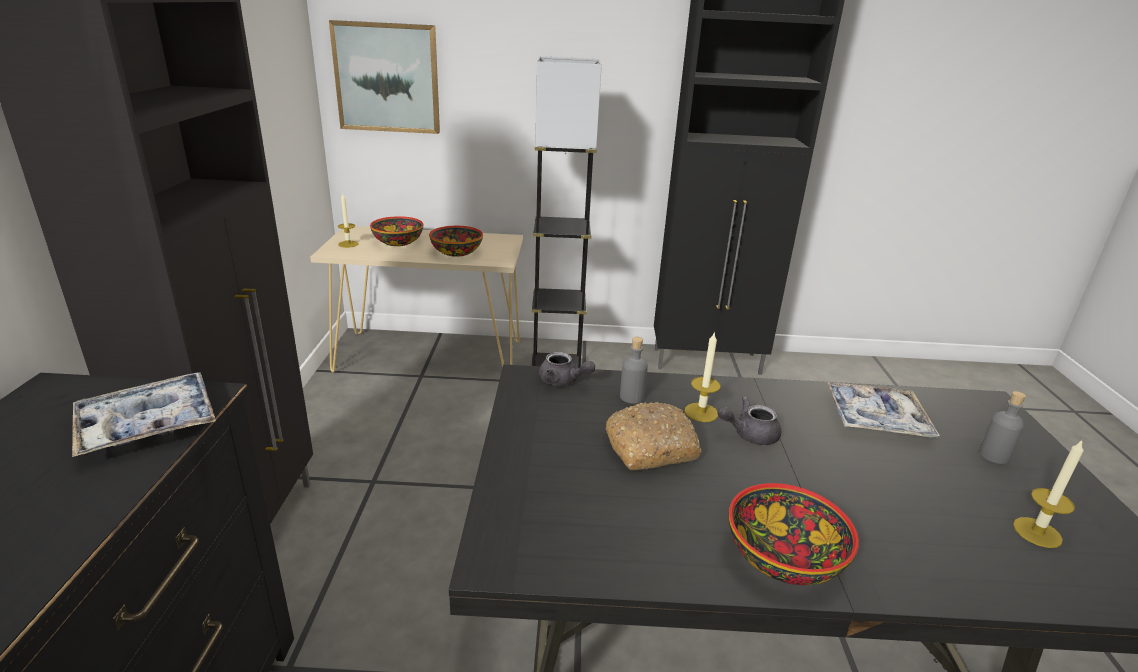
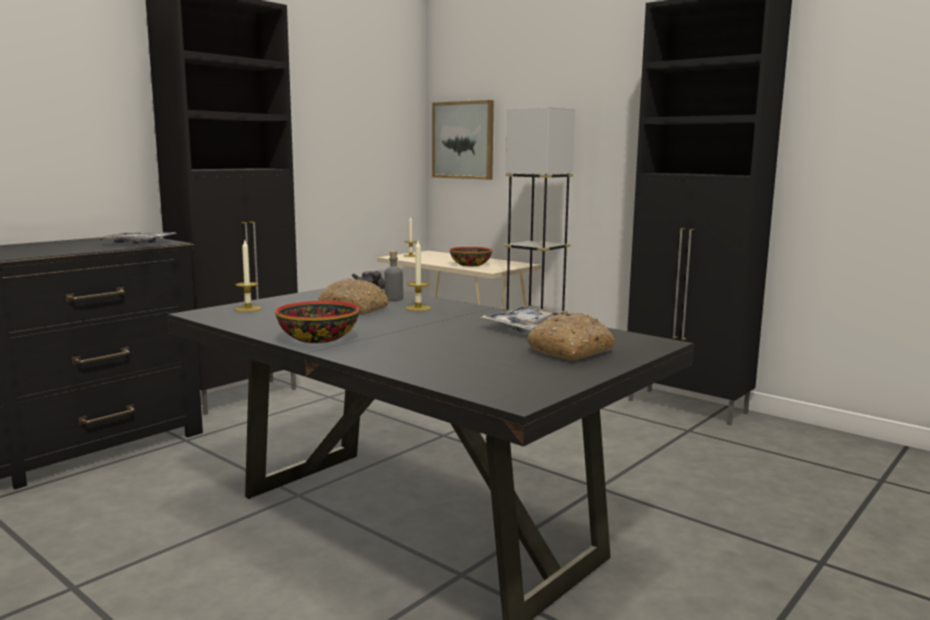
camera: 40 degrees right, 15 degrees down
bowl [370,216,423,246] -> none
grey teapot [717,396,781,445] -> none
grey bottle [979,391,1026,464] -> bread [527,313,614,361]
candle [1013,439,1083,548] -> candle moved to [235,241,262,312]

